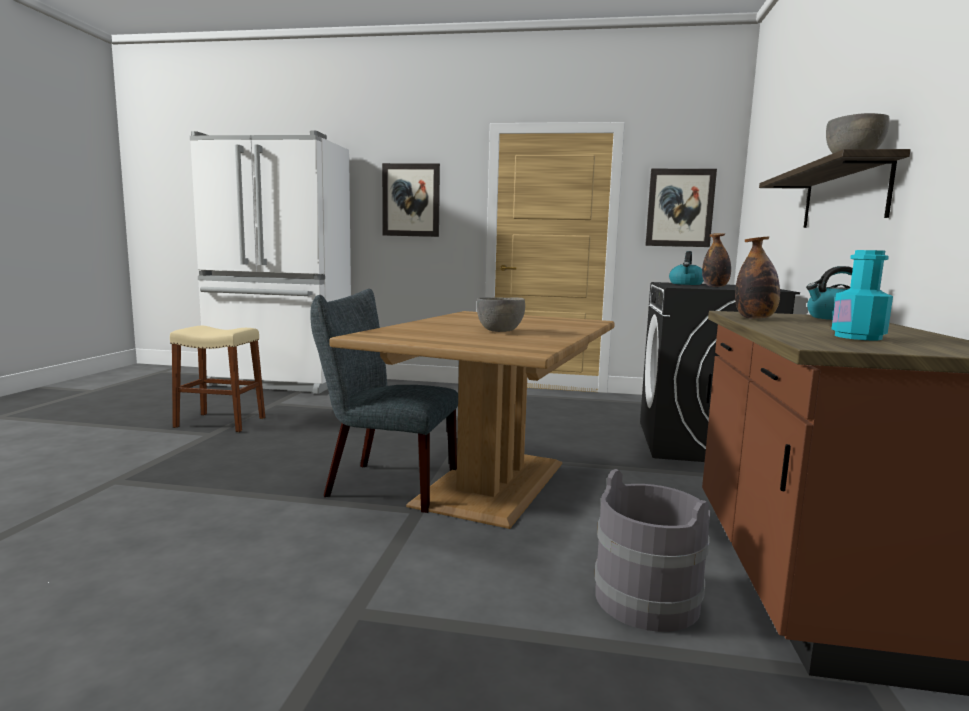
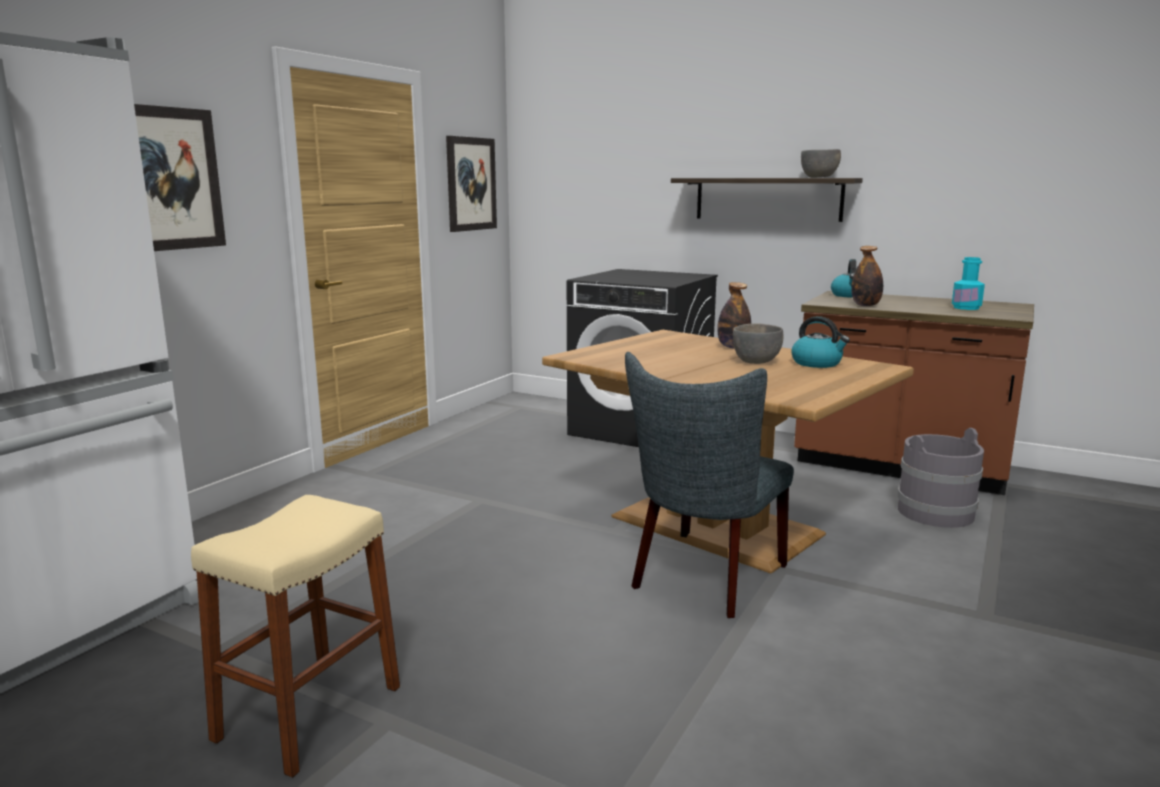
camera: 70 degrees left, 5 degrees up
kettle [669,251,704,285] -> kettle moved to [791,316,850,368]
bottle [702,233,731,287] -> bottle moved to [717,282,751,349]

